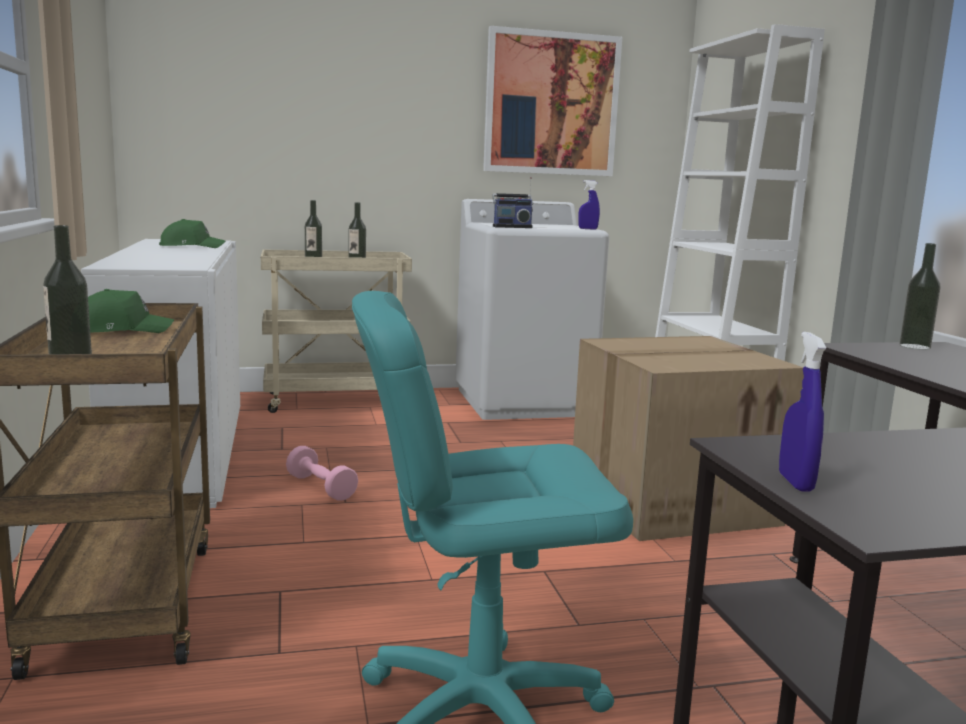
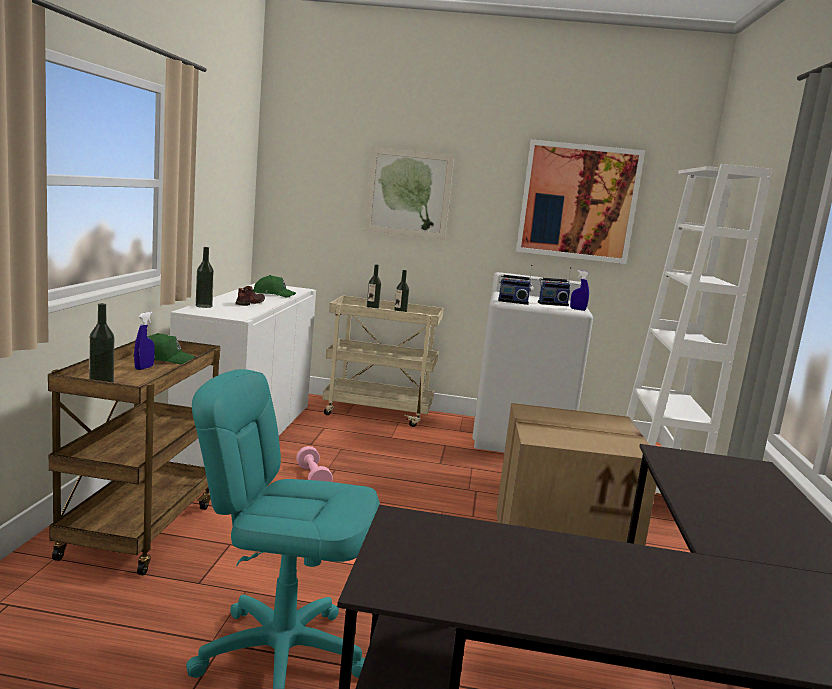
camera: 20 degrees right, 0 degrees up
blue spray bottle [779,332,826,492] -> blue spray bottle moved to [134,312,155,370]
bottle [900,243,941,350] -> bottle moved to [196,247,214,308]
none -> brown shoe [235,286,265,306]
none -> picture [365,147,454,240]
none -> radio [538,267,572,306]

